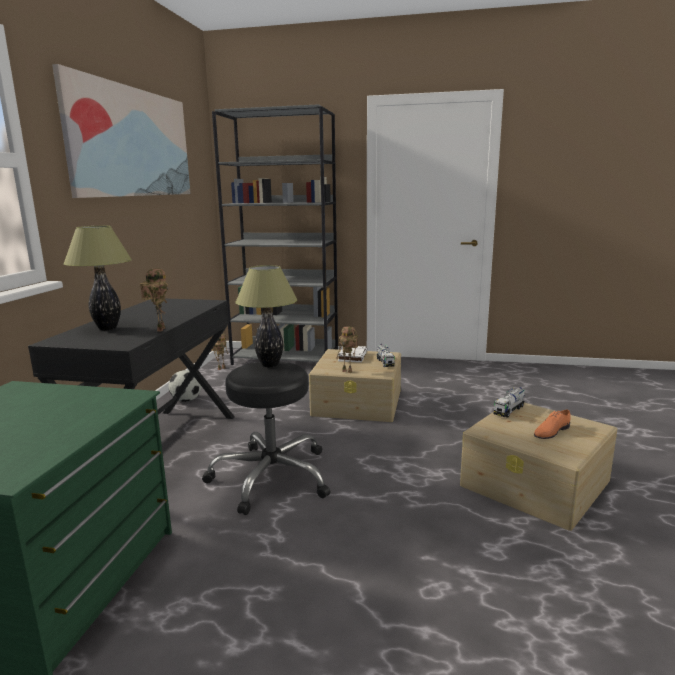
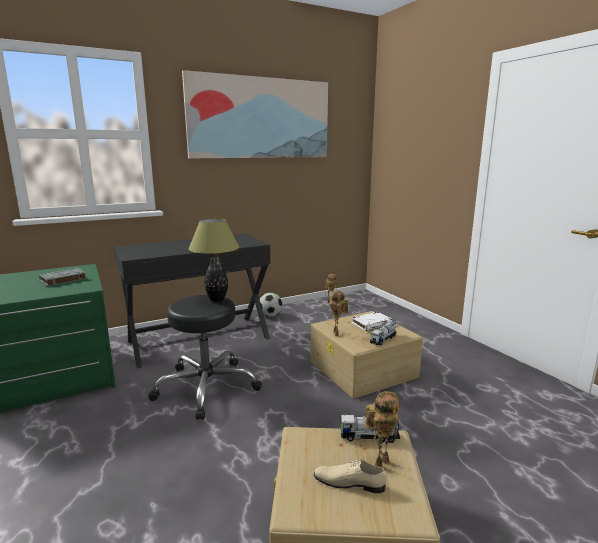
camera: 50 degrees right, 0 degrees up
table lamp [63,226,132,330] -> none
toy robot [140,268,168,332] -> toy robot moved to [365,391,399,468]
grey bookcase [212,104,338,365] -> none
orange shoe [534,410,571,439] -> beige shoe [314,459,387,493]
none -> grey book [39,268,87,286]

